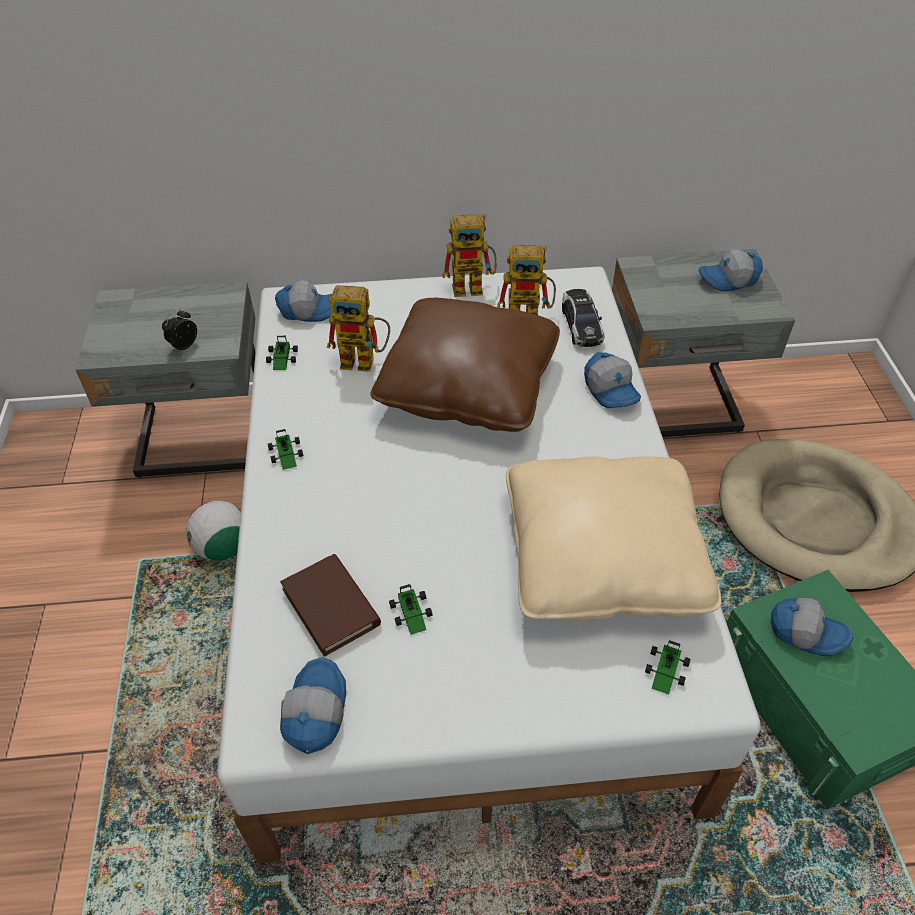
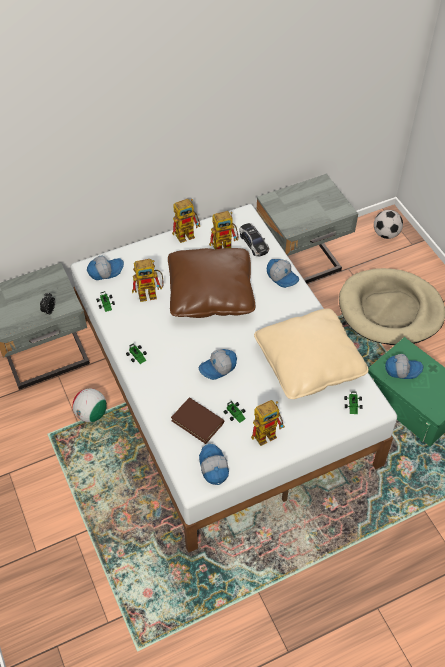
camera: 20 degrees left, 5 degrees up
cap [699,249,763,292] -> cap moved to [199,349,237,380]
none -> toy robot [251,400,285,446]
none -> football [374,210,403,239]

